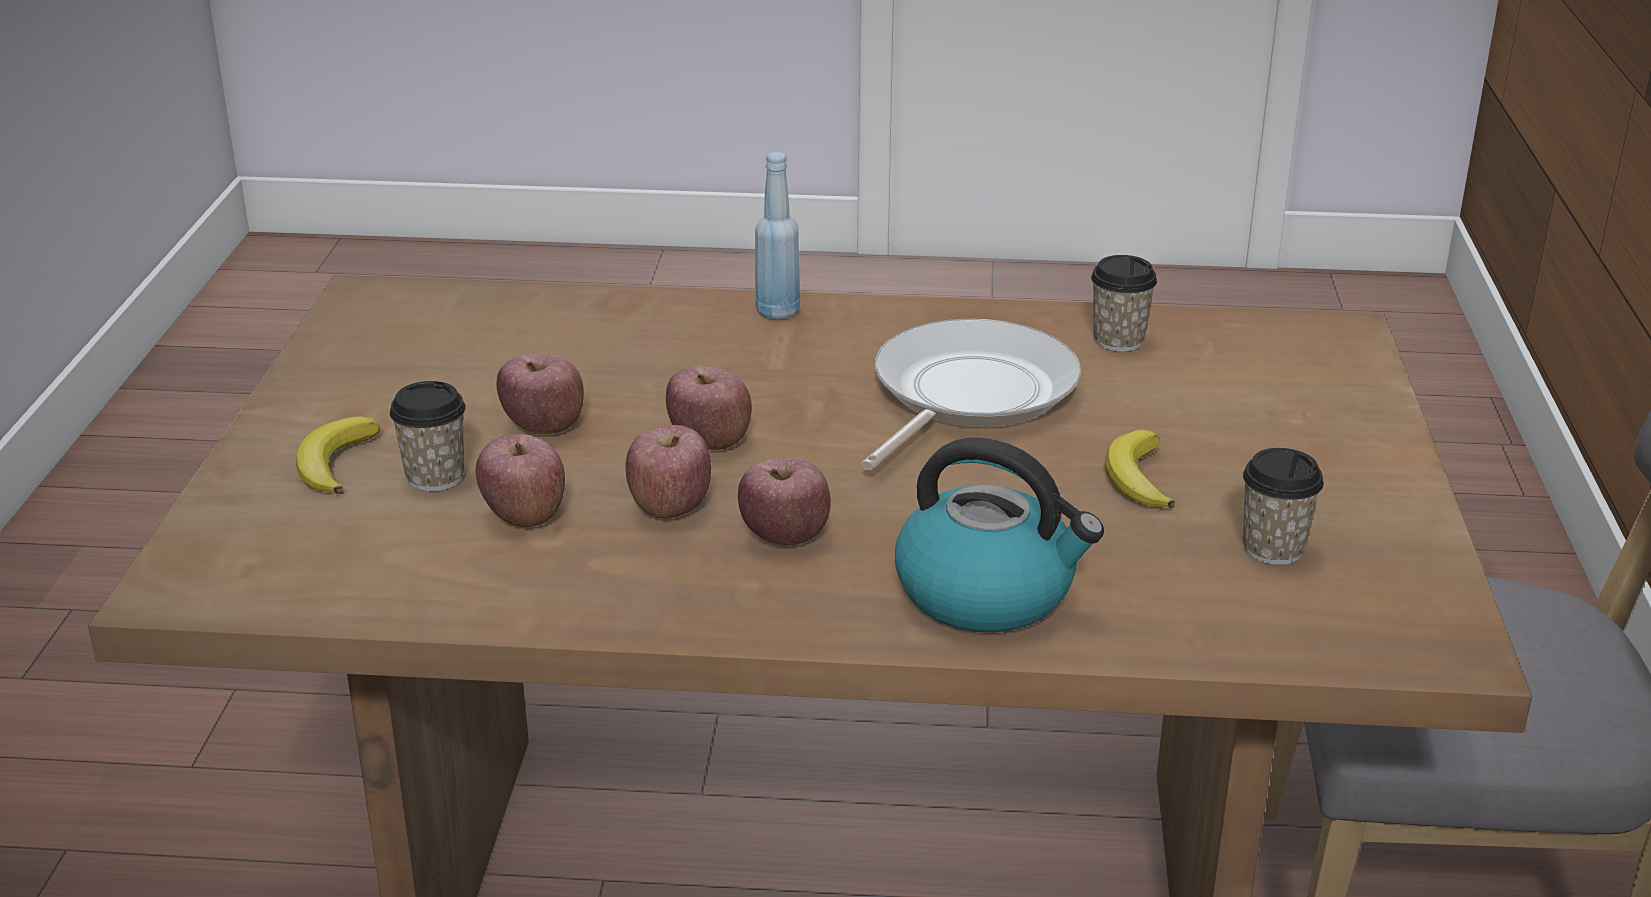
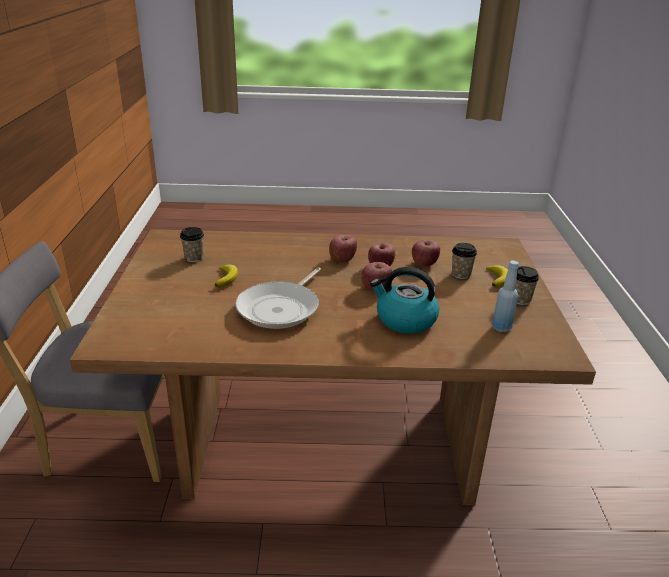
camera: 175 degrees right, 0 degrees up
apple [496,354,584,434] -> none
blue bottle [755,152,800,319] -> blue bottle moved to [492,261,519,332]
kettle [895,438,1104,632] -> kettle moved to [370,267,439,334]
cup [1091,255,1157,352] -> cup moved to [515,266,539,305]

